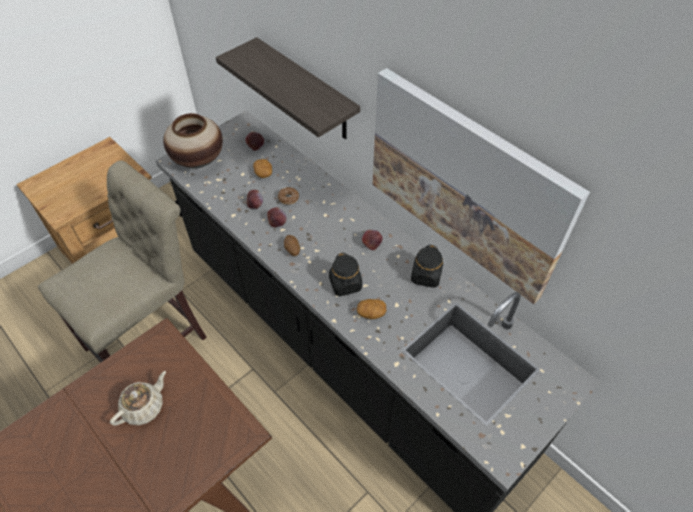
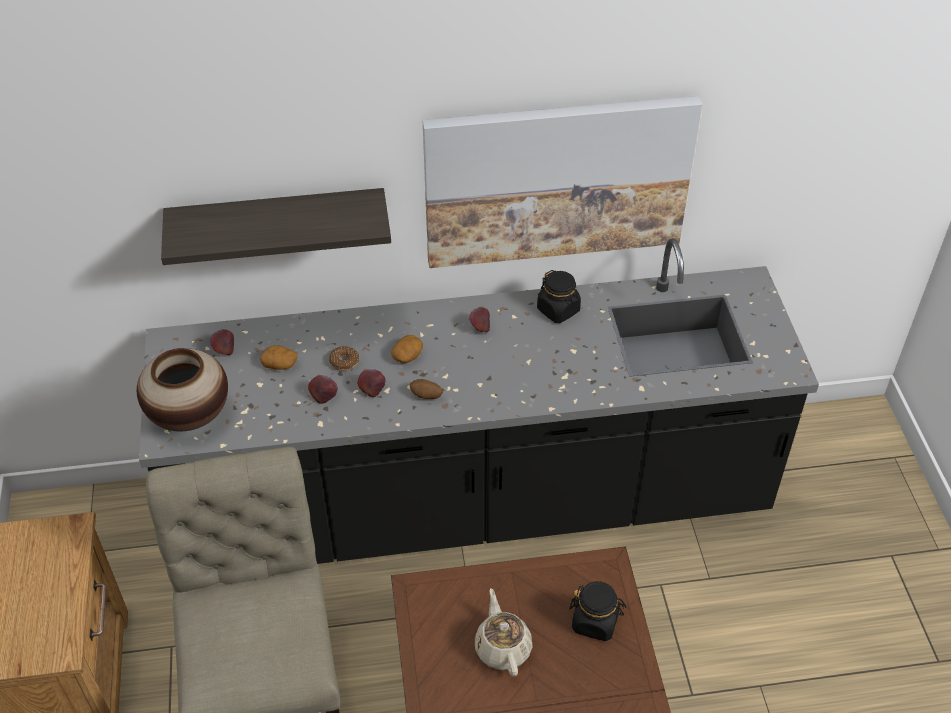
camera: 55 degrees left, 5 degrees down
black jar [329,253,362,296] -> black jar moved to [569,581,626,641]
potato [357,299,386,319] -> potato moved to [391,335,423,363]

